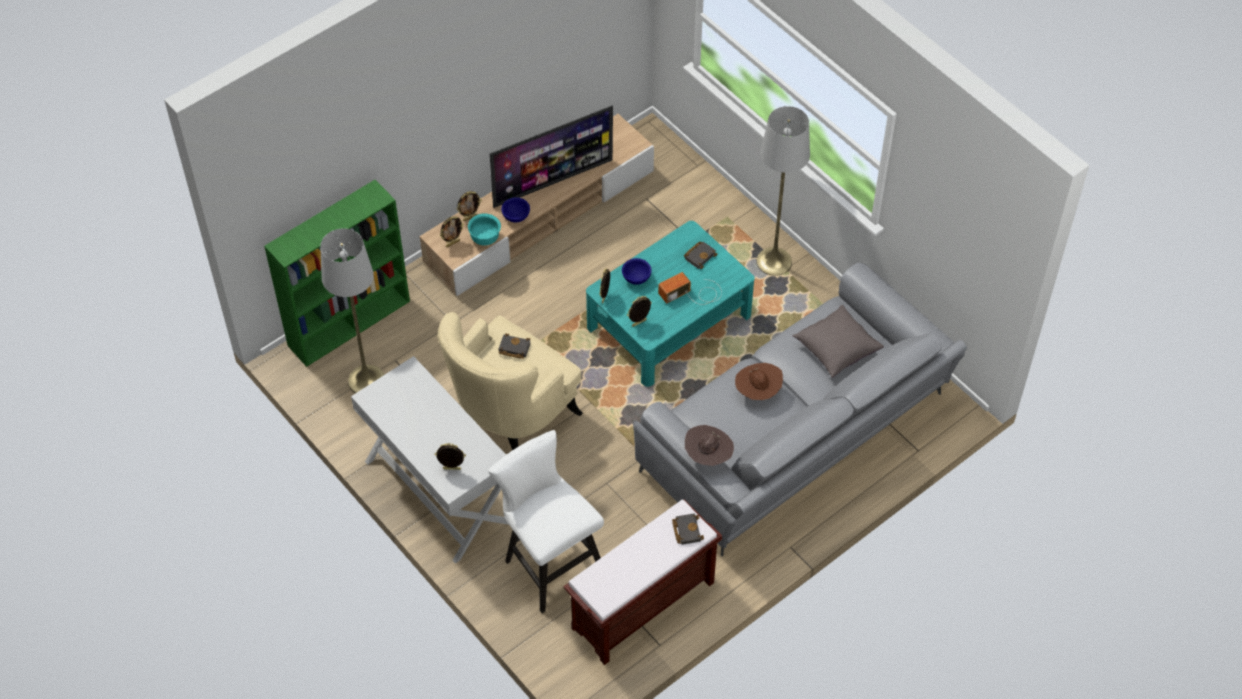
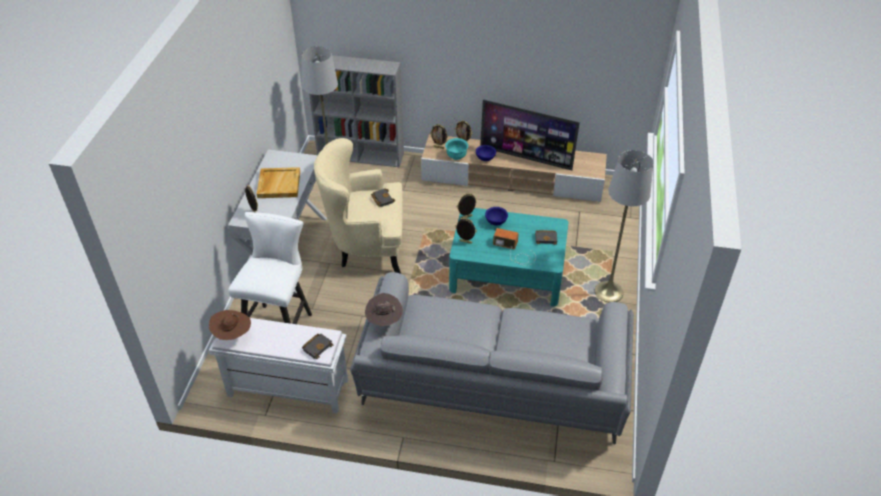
camera: 50 degrees right, 10 degrees down
green bookcase [264,180,410,367] -> grey bookcase [309,55,404,167]
brown bench [563,499,722,665] -> white bench [209,318,348,414]
brown hat [735,363,783,400] -> brown hat moved to [209,310,251,340]
grey pillow [792,305,884,378] -> none
none -> beige tray [257,167,300,198]

